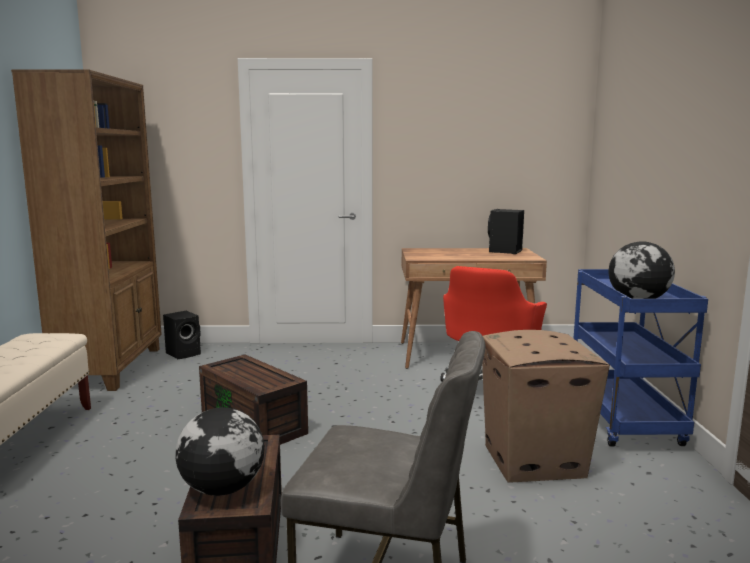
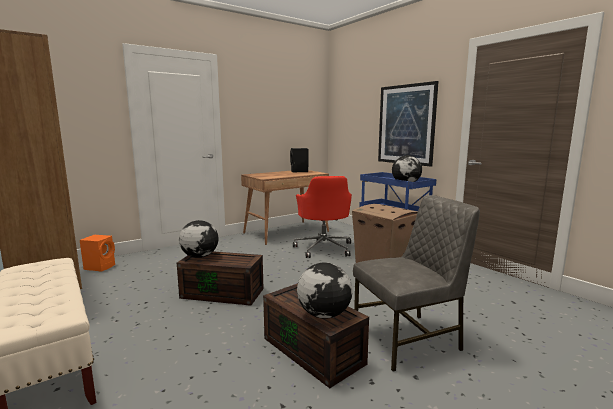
camera: 35 degrees left, 0 degrees up
black speaker [163,311,201,359] -> orange speaker [80,235,115,272]
none -> globe [179,220,218,258]
none -> picture [378,81,439,167]

